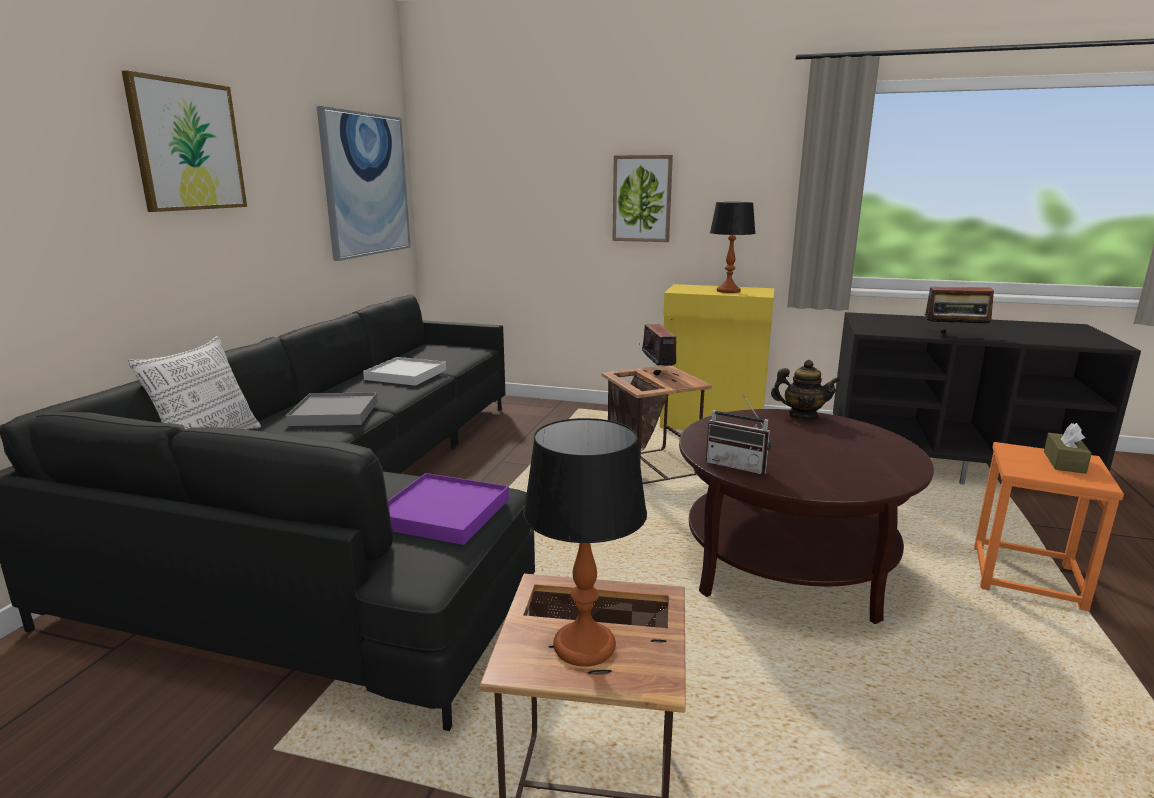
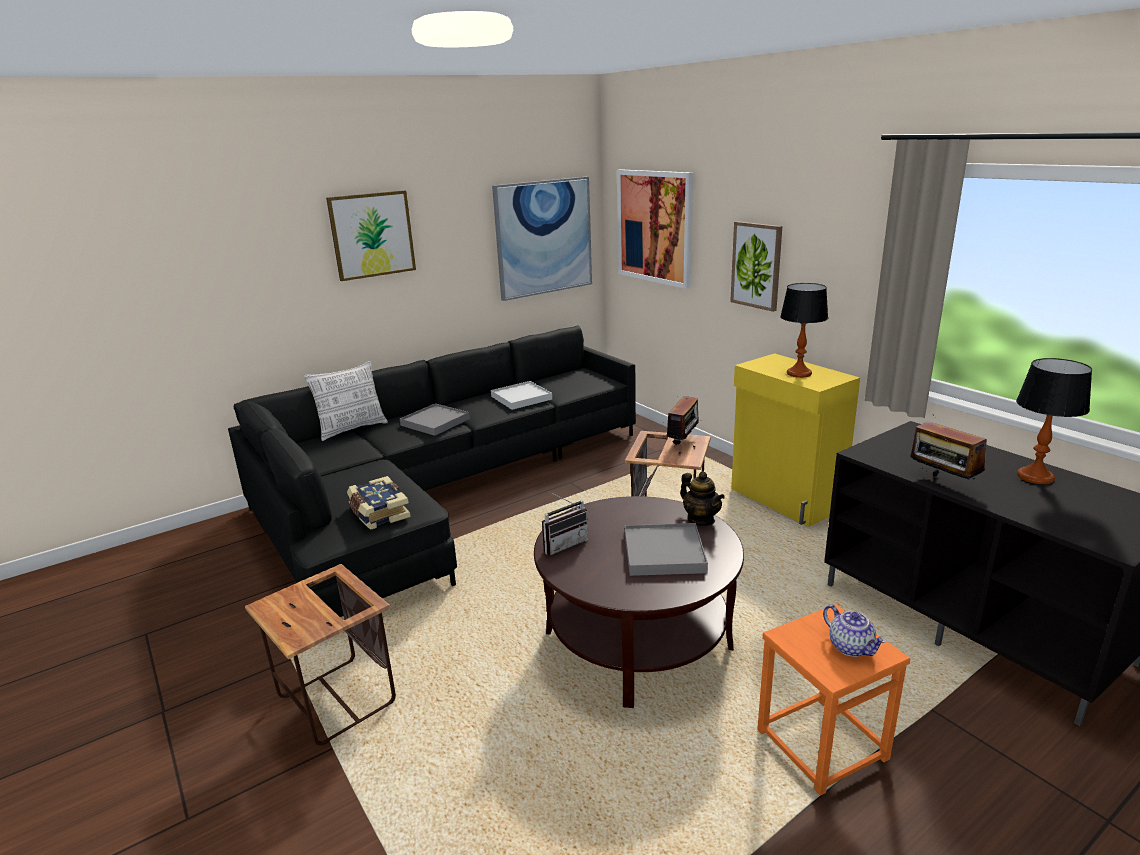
camera: 40 degrees right, 5 degrees up
purple tray [388,473,509,545] -> book [347,476,411,530]
table lamp [523,418,647,667] -> table lamp moved to [1016,358,1092,484]
radio [706,393,771,475] -> radio turned 105 degrees counterclockwise [542,491,588,555]
brown tissue box [1044,423,1092,474] -> teapot [823,605,886,657]
none -> picture [617,169,693,289]
none -> grey tray [625,523,708,576]

